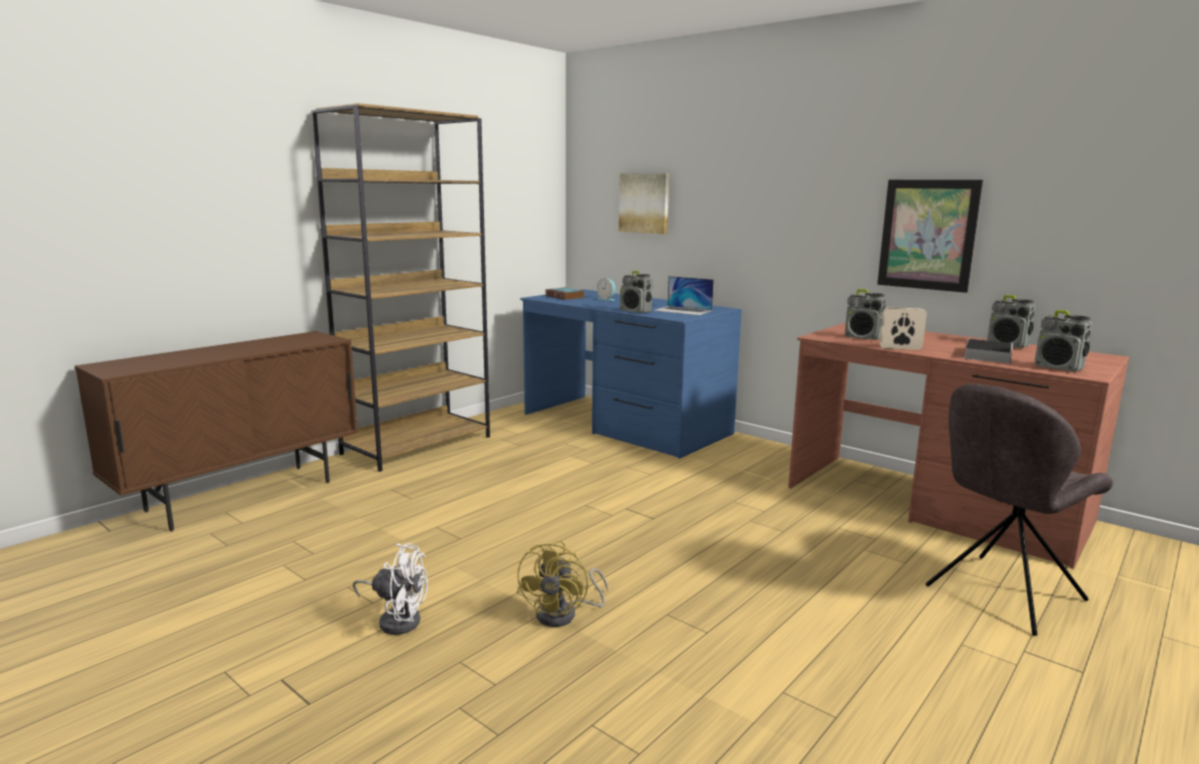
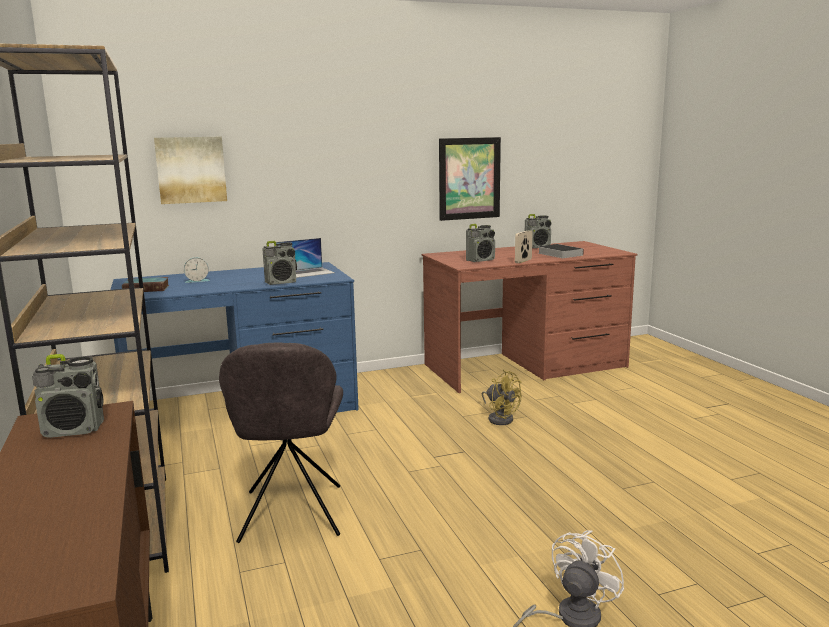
camera: 60 degrees left, 0 degrees up
yellow fan [516,540,608,627] -> yellow fan moved to [482,370,522,425]
grey chair [926,384,1113,636] -> grey chair moved to [219,343,343,543]
radio [1035,310,1092,372] -> radio moved to [32,354,104,438]

